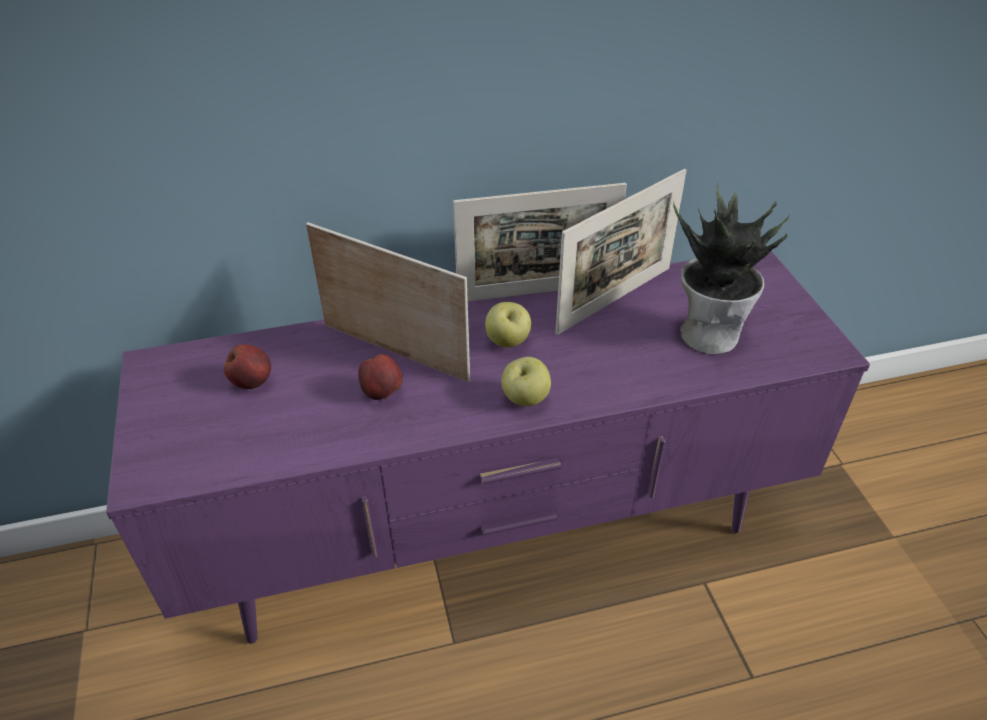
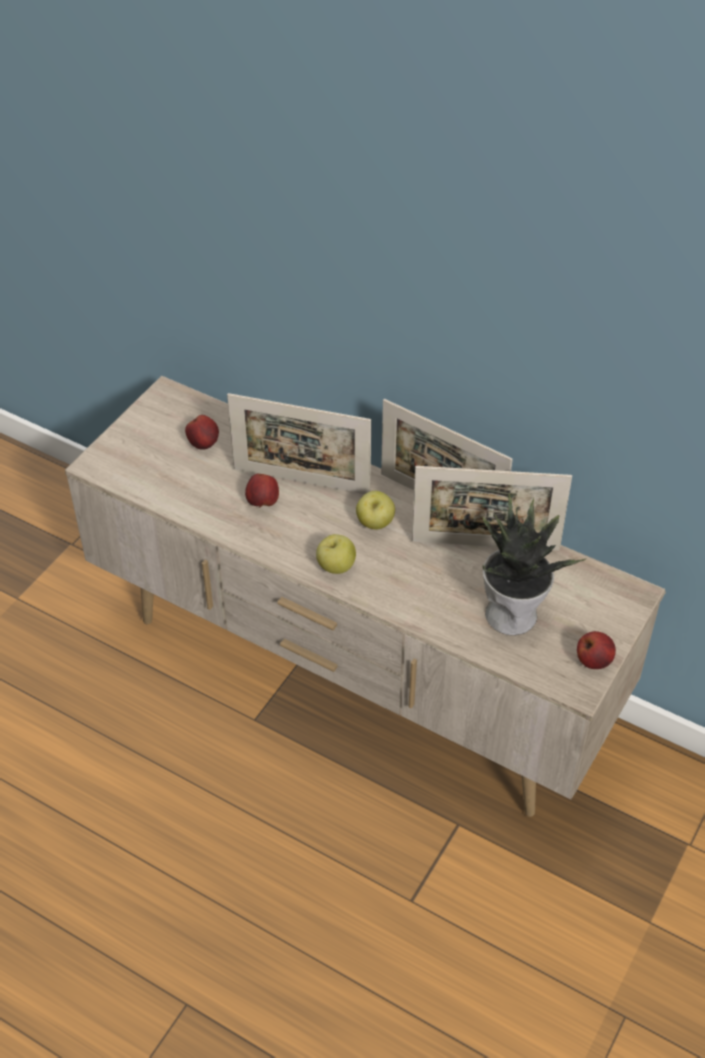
camera: 45 degrees right, 5 degrees up
purple tv stand [106,251,870,644] -> beige tv stand [65,375,666,817]
picture frame [306,222,470,382] -> picture frame turned 120 degrees clockwise [227,393,371,494]
none -> apple [577,631,616,669]

